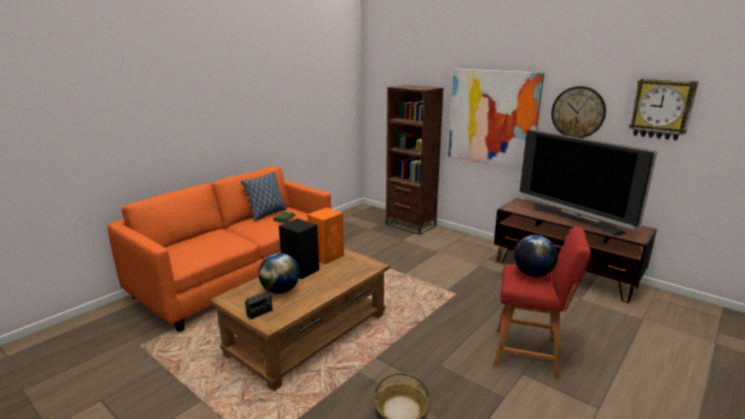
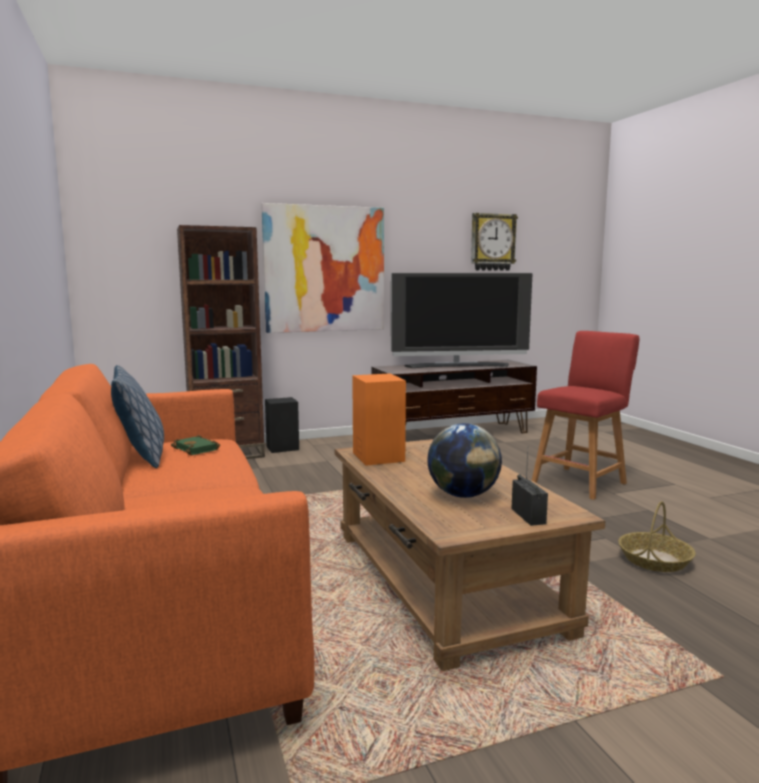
camera: 60 degrees left, 10 degrees down
black speaker [279,218,319,280] -> black speaker moved to [265,397,299,453]
globe [514,235,558,277] -> none
wall clock [551,86,606,138] -> none

